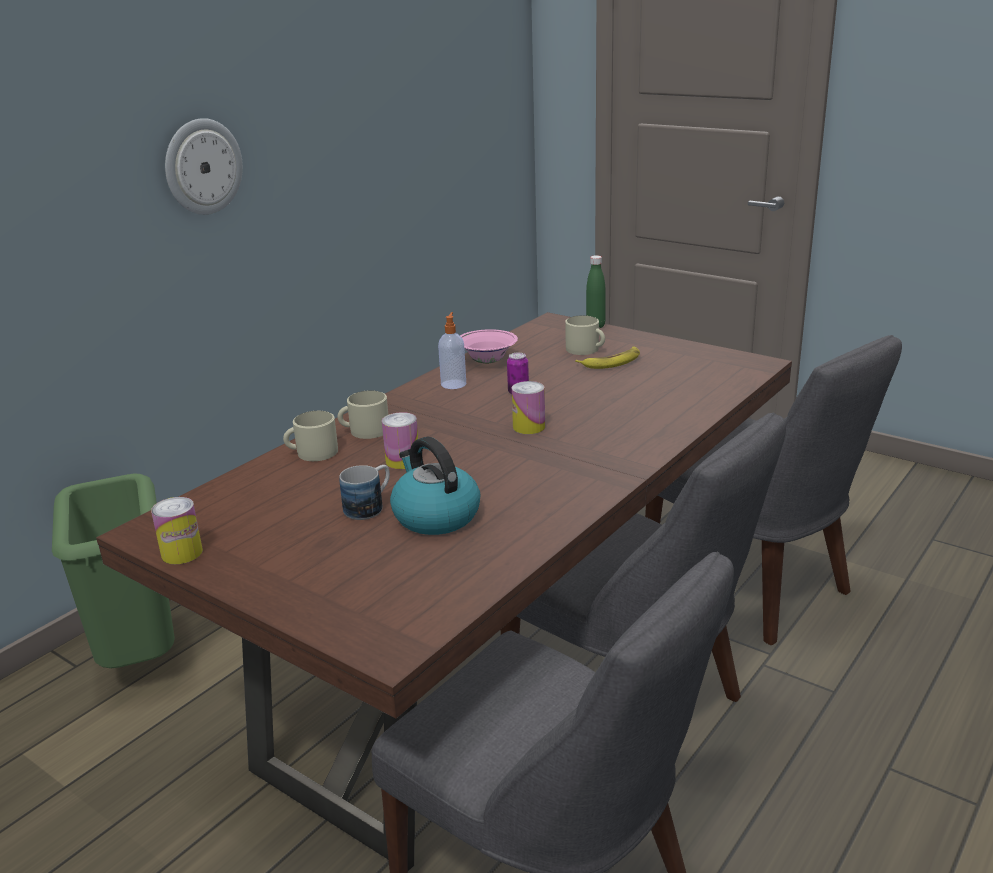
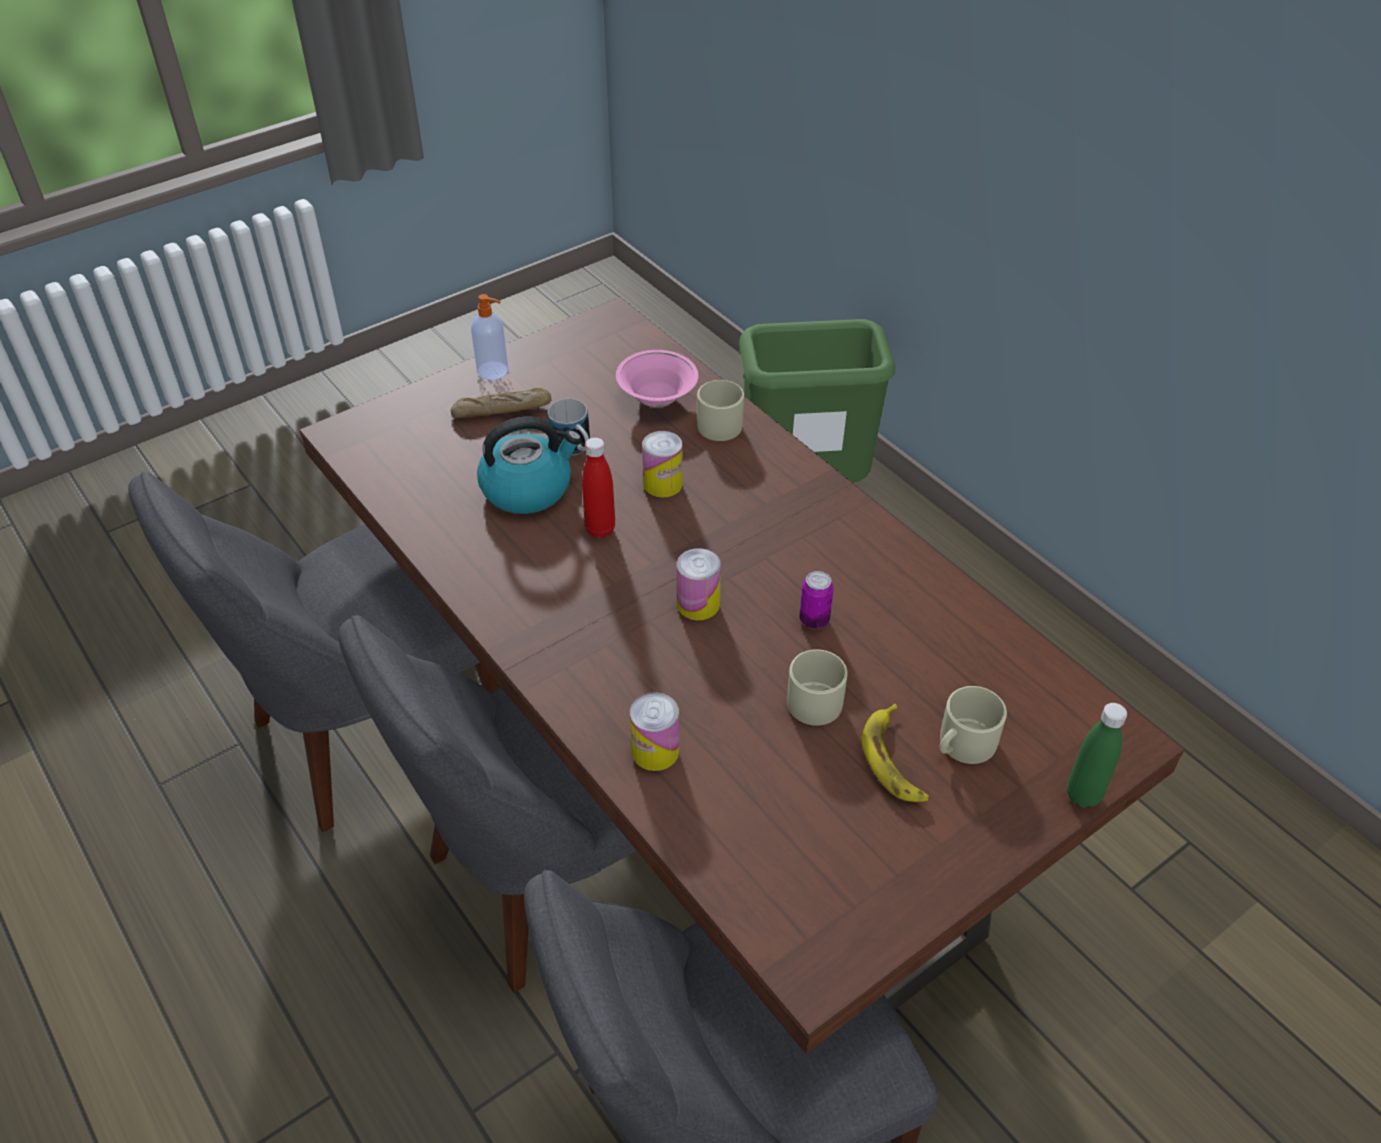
camera: 105 degrees right, 20 degrees up
can [151,497,203,564] -> can moved to [630,692,679,771]
wall clock [165,118,243,215] -> none
beige mug [338,390,388,439] -> beige mug moved to [787,649,848,726]
soap dispenser [438,312,466,389] -> soap dispenser moved to [471,294,509,380]
pink bowl [460,329,518,364] -> pink bowl moved to [616,350,699,408]
none -> bread [451,387,552,418]
none -> red bottle [582,438,615,538]

